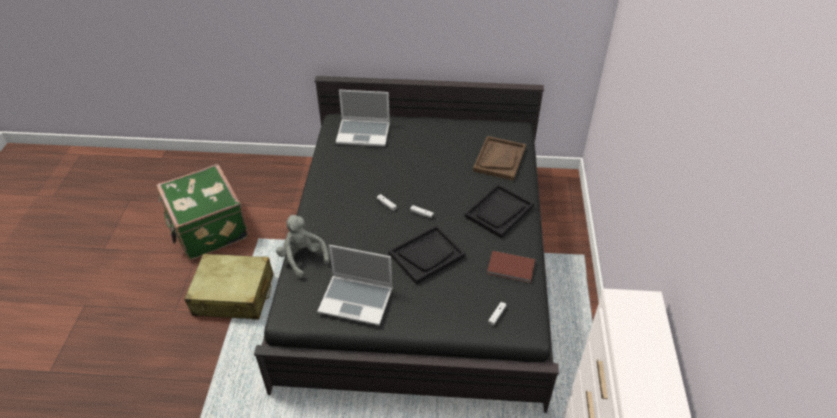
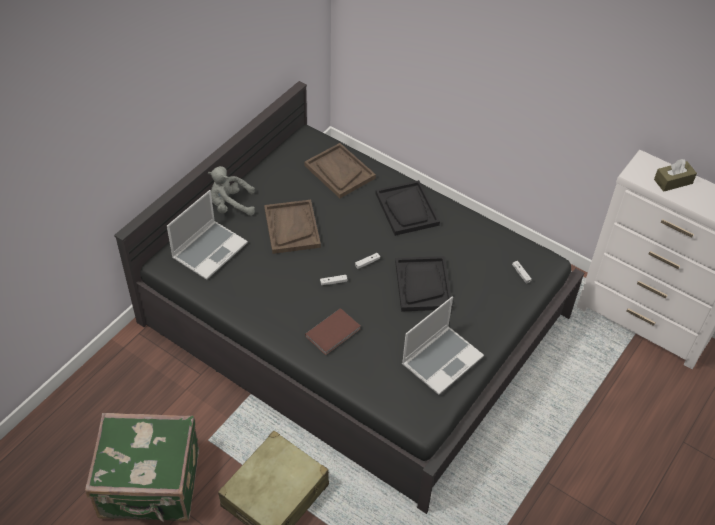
camera: 60 degrees left, 5 degrees up
grey plush toy [276,214,329,278] -> grey plush toy moved to [208,166,255,216]
brown book [487,251,535,283] -> brown book moved to [305,308,360,355]
none -> brown tray [264,200,321,254]
none -> brown tissue box [654,159,697,192]

